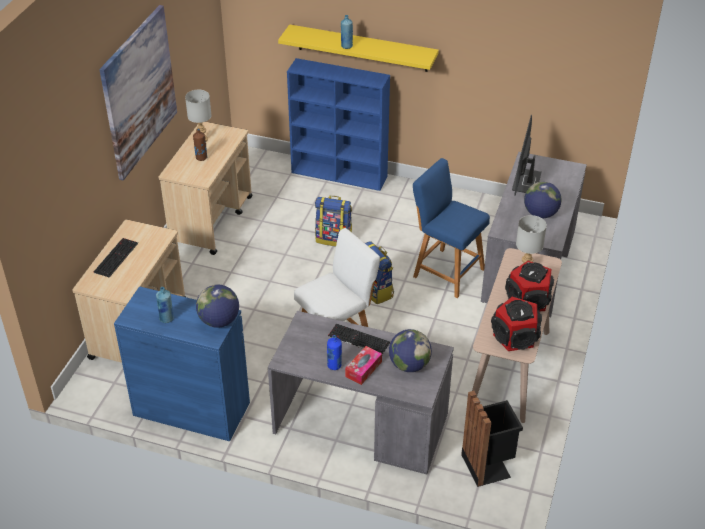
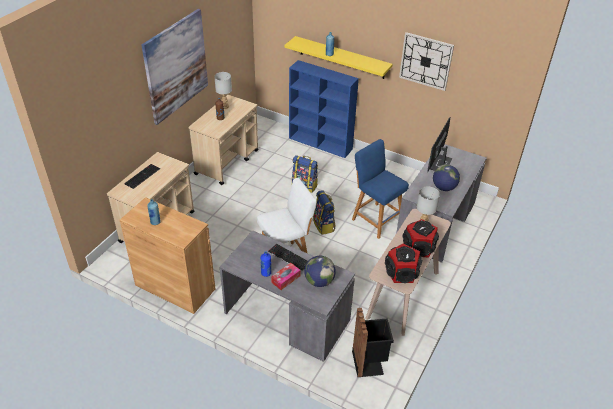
camera: 10 degrees right, 0 degrees up
blue cabinet [114,286,250,441] -> brown cabinet [120,197,215,314]
globe [196,284,239,328] -> none
none -> wall clock [399,32,454,91]

